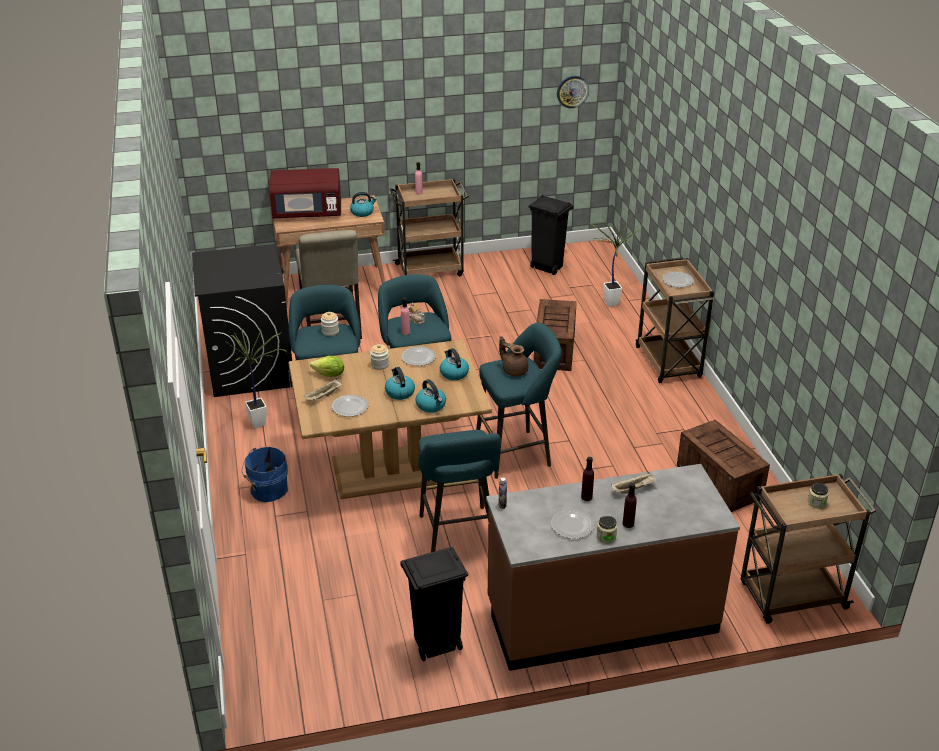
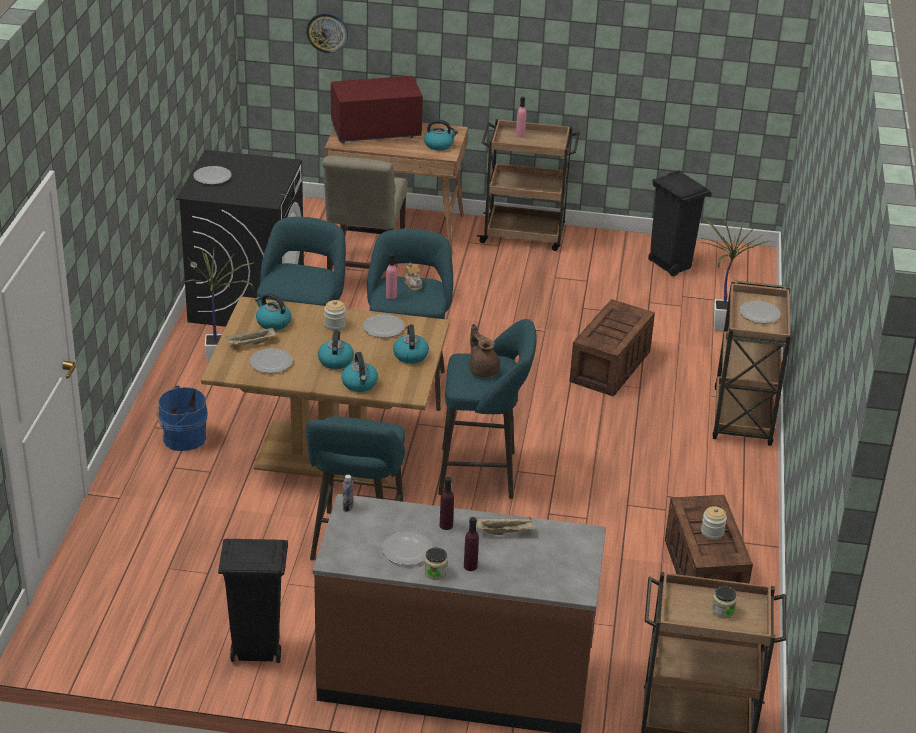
camera: 20 degrees right, 0 degrees up
red microwave [269,168,341,218] -> red microwave turned 150 degrees clockwise [331,76,423,144]
lettuce [310,356,344,377] -> kettle [255,293,291,330]
jar [321,312,339,336] -> jar moved to [701,506,727,540]
wall clock [557,76,589,108] -> wall clock moved to [306,13,348,53]
none -> plate [193,166,232,185]

